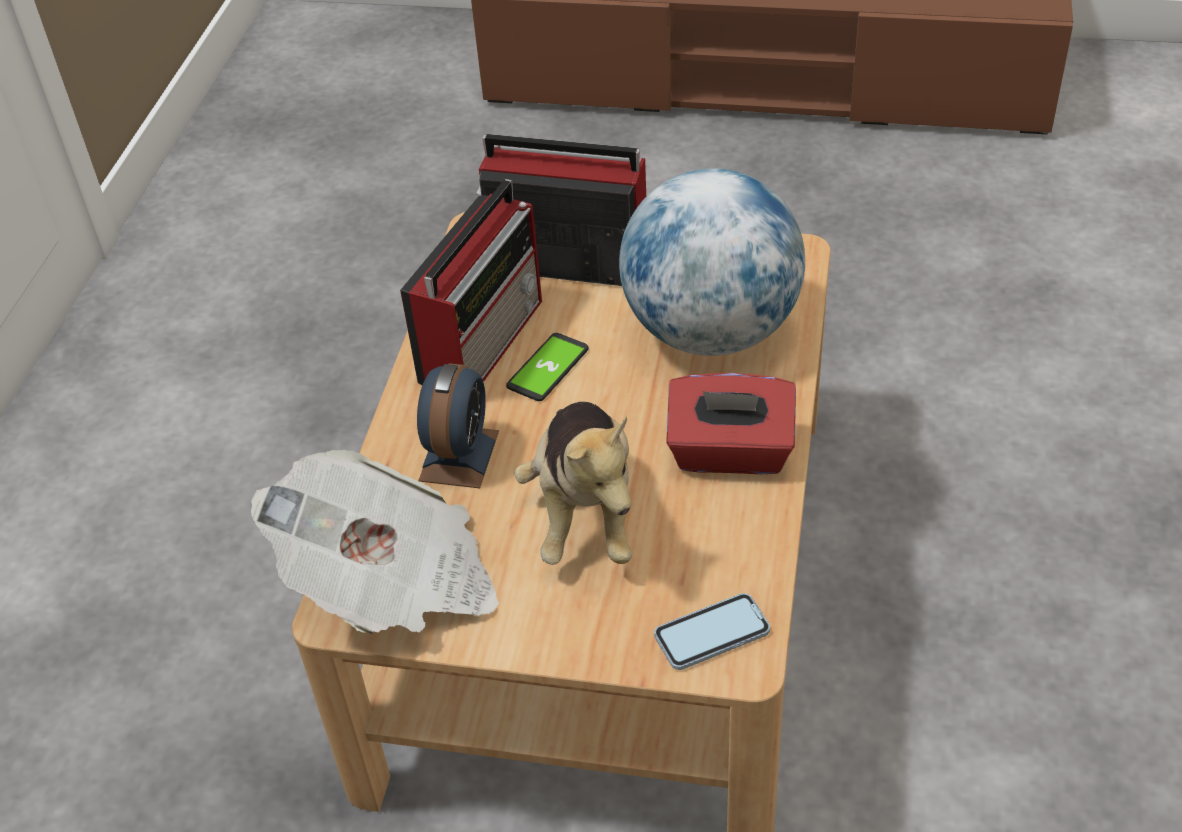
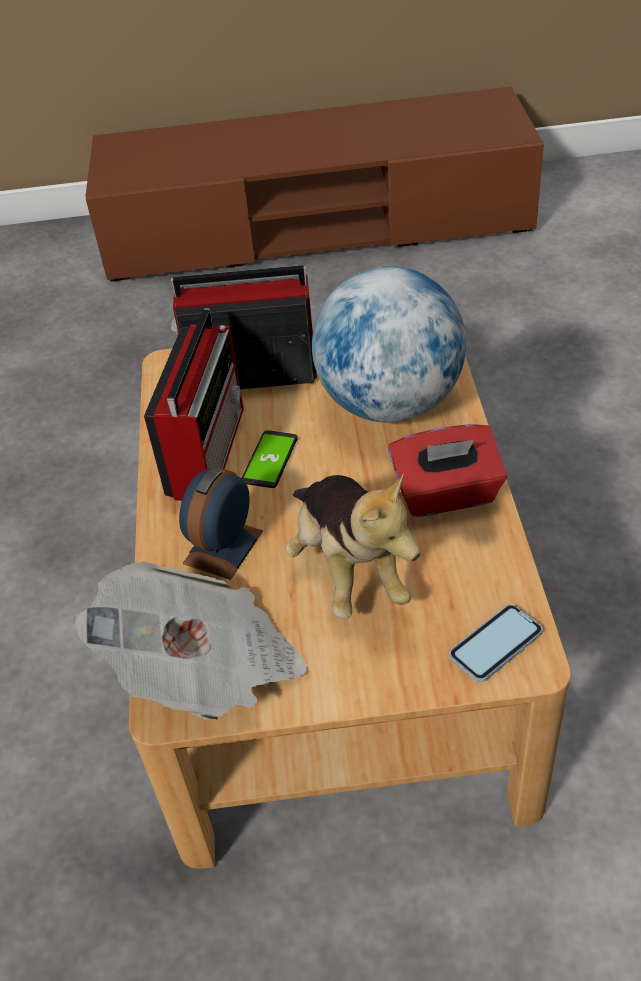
camera: 15 degrees left, 0 degrees up
alarm clock [417,363,499,488] -> alarm clock turned 150 degrees counterclockwise [179,468,263,580]

